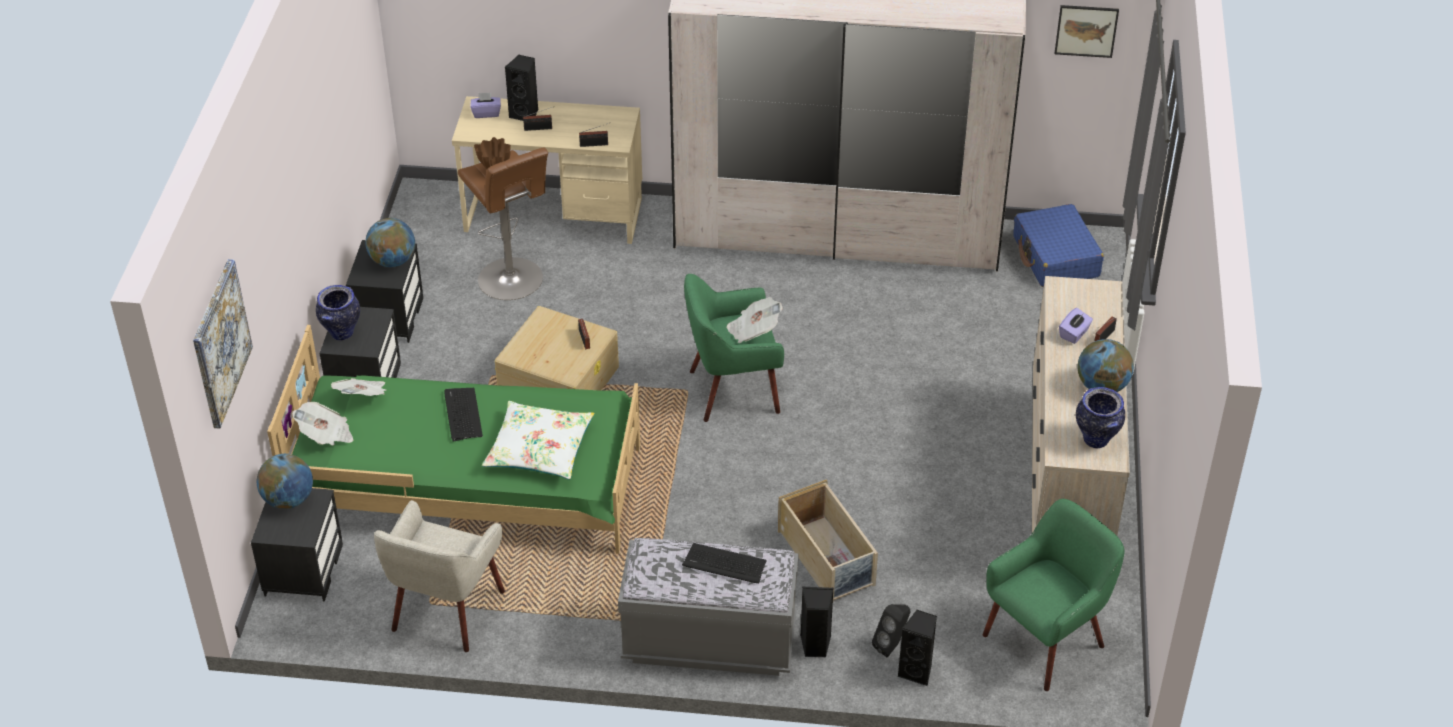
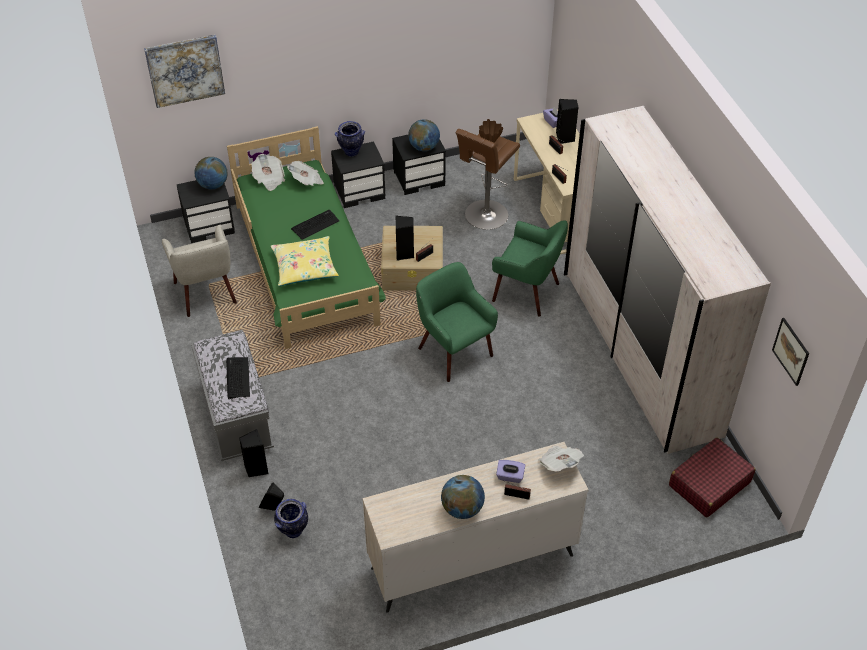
camera: 65 degrees right, 5 degrees up
beige armchair [374,500,505,652] -> beige armchair turned 105 degrees counterclockwise [162,225,237,317]
white pillow [482,401,595,480] -> yellow pillow [271,236,339,286]
newspaper [726,297,783,343] -> newspaper moved to [538,445,584,471]
beige storage box [778,479,878,600] -> none
black speaker [897,610,937,686] -> black speaker moved to [395,215,414,261]
green armchair [982,499,1125,691] -> green armchair moved to [492,220,568,316]
blue suitcase [1013,204,1104,287] -> red suitcase [669,437,755,517]
vase [1076,387,1125,448] -> vase moved to [274,499,308,538]

